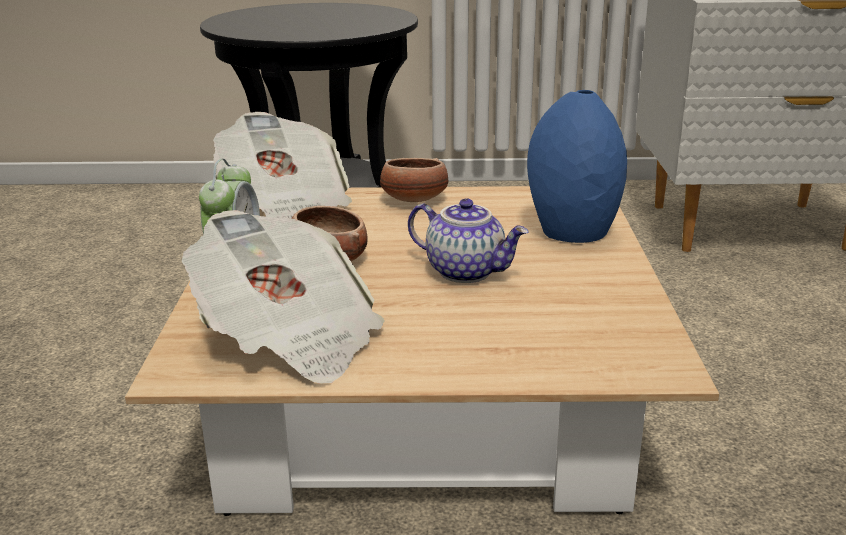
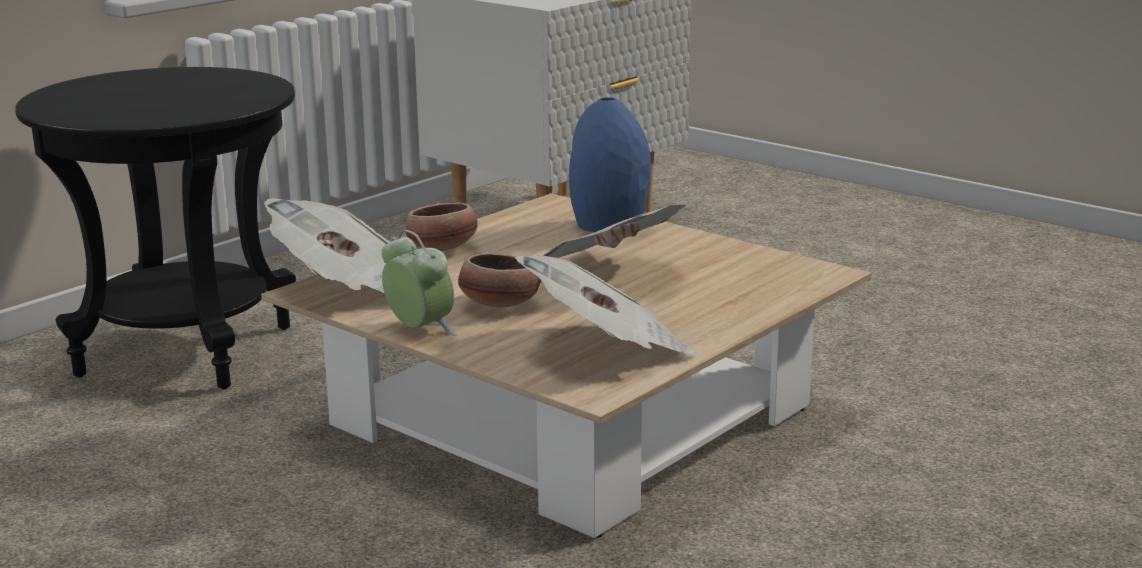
camera: 50 degrees left, 5 degrees down
teapot [408,198,528,283] -> newspaper [543,205,686,258]

